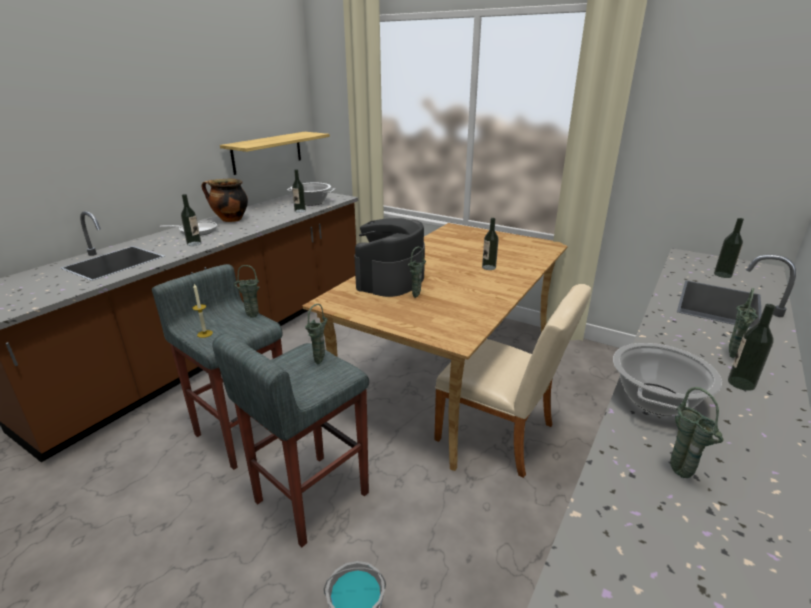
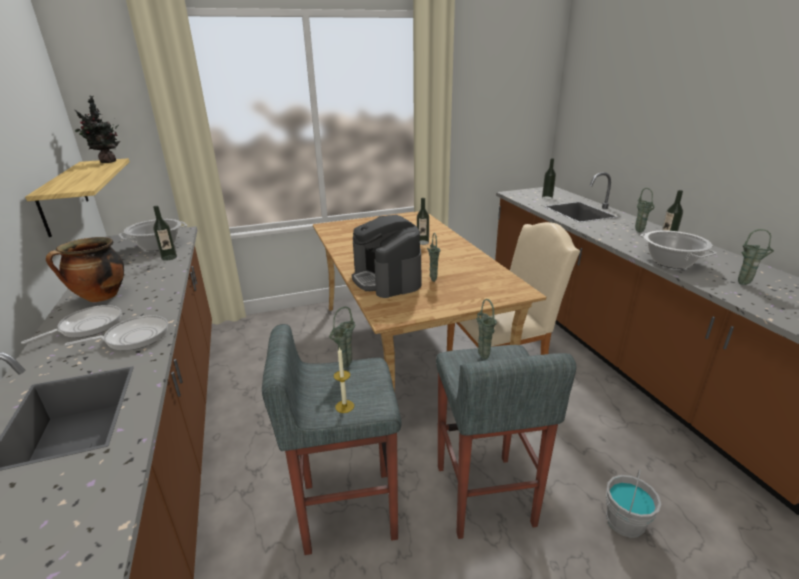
camera: 50 degrees left, 0 degrees up
bottle [181,194,201,246] -> frying pan [64,315,168,350]
none -> potted plant [75,96,120,163]

